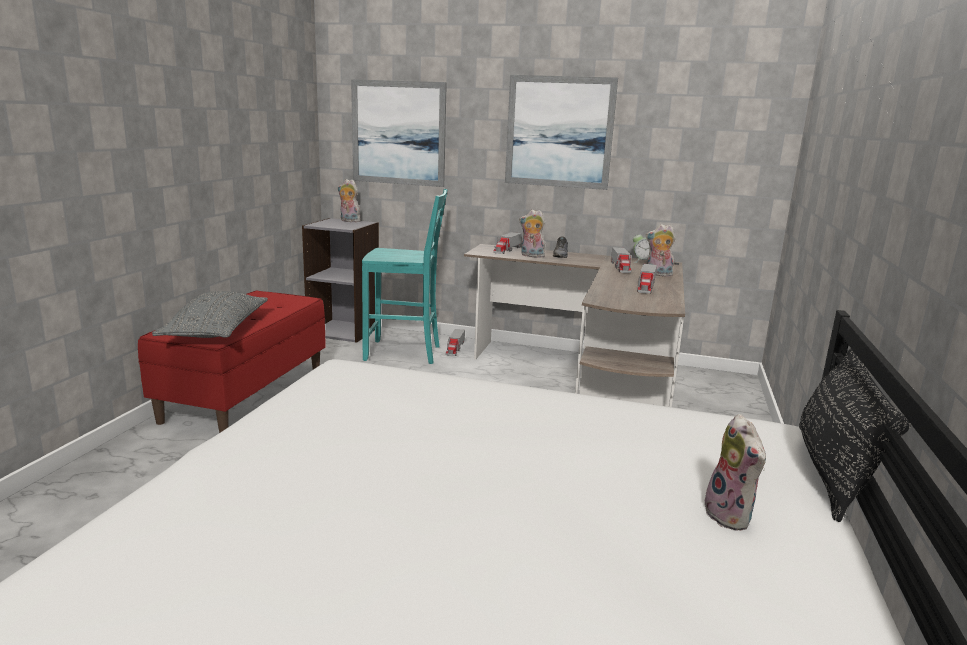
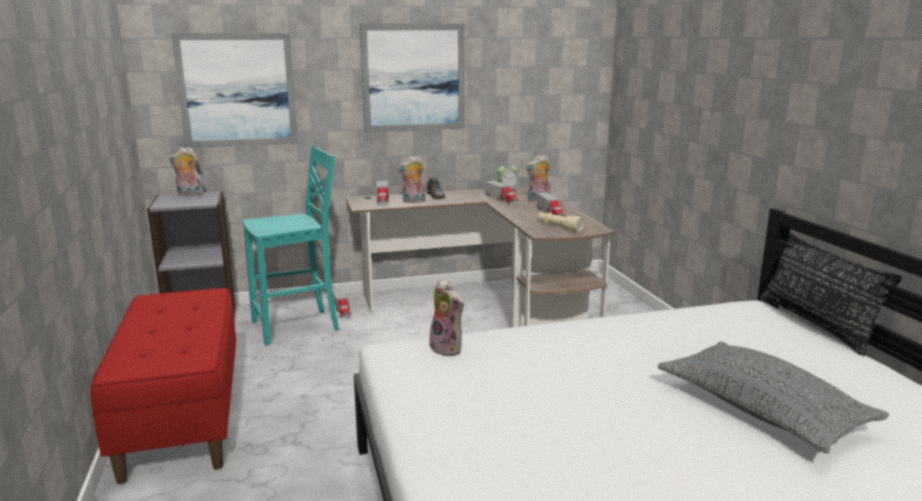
camera: 30 degrees left, 0 degrees up
grey pillow [152,291,268,338] -> grey pillow moved to [658,342,889,453]
plush toy [701,414,766,530] -> plush toy moved to [429,278,464,356]
none -> beige flashlight [537,212,584,232]

